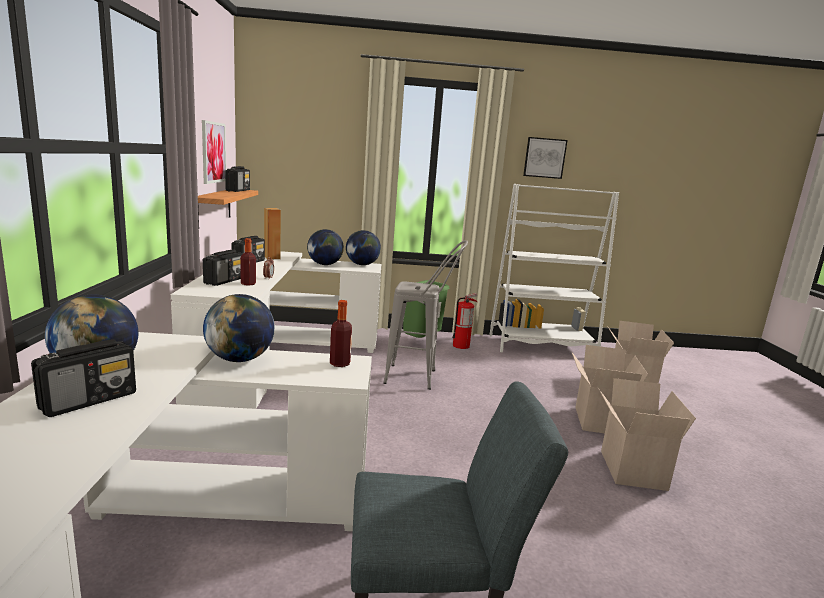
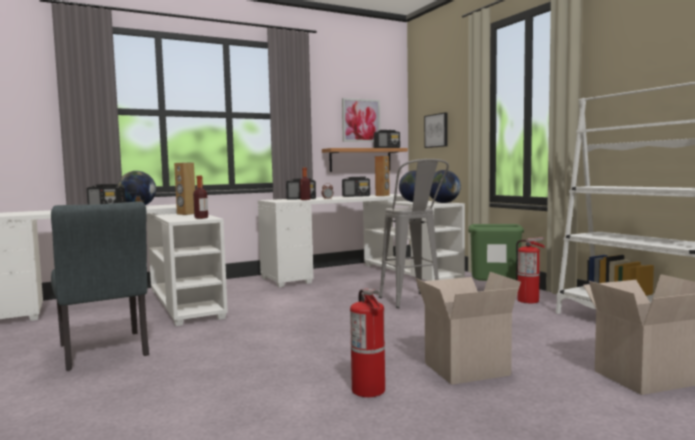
camera: 65 degrees right, 10 degrees down
globe [203,294,275,362] -> brown speaker [174,163,195,215]
picture [523,137,568,179] -> picture moved to [424,112,447,148]
cardboard box [597,378,696,491] -> fire extinguisher [350,289,385,397]

